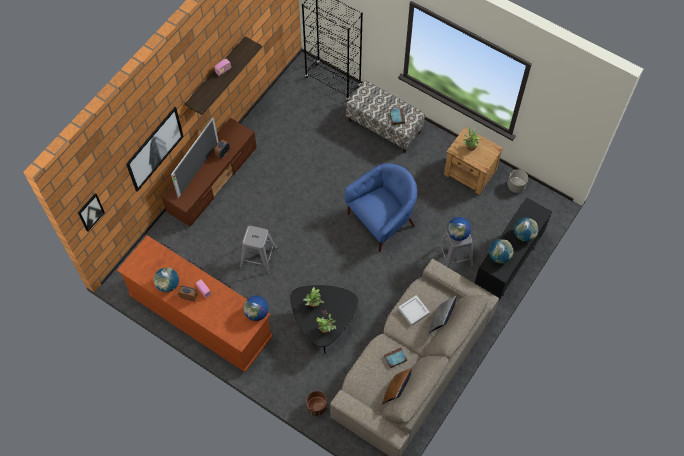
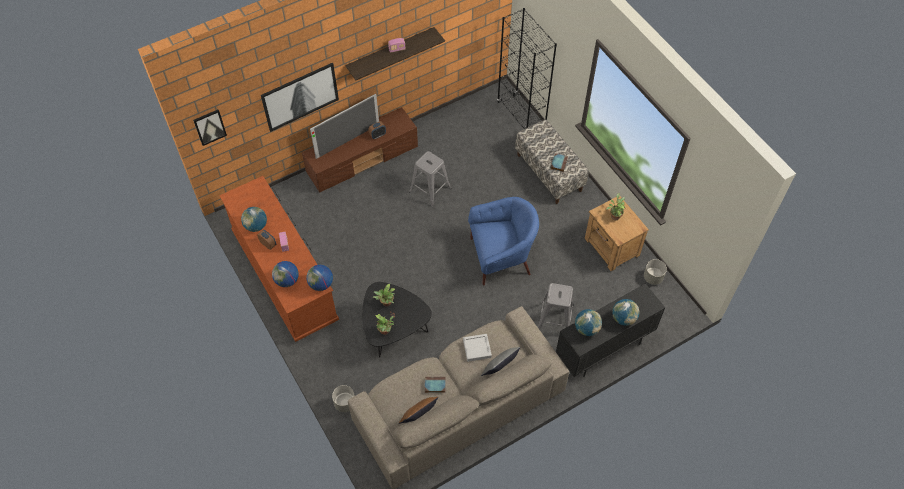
camera: 25 degrees right, 5 degrees down
grey stool [240,226,277,274] -> grey stool moved to [409,151,451,207]
brown planter [306,391,327,416] -> grey planter [332,385,355,412]
globe [447,217,471,241] -> globe moved to [272,261,299,287]

